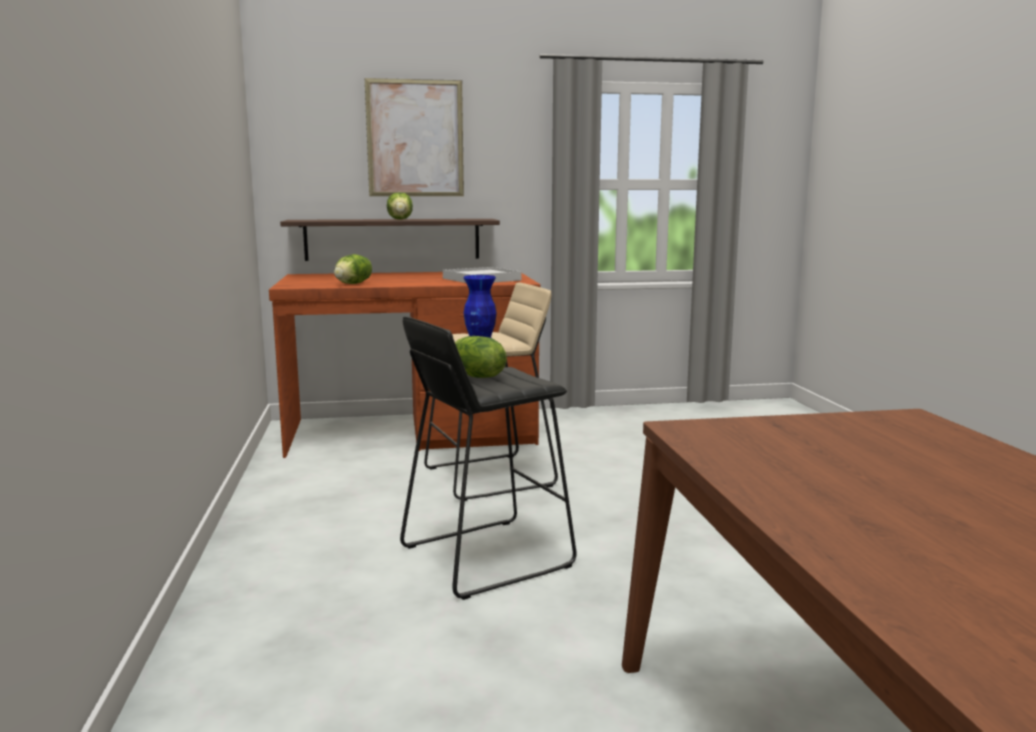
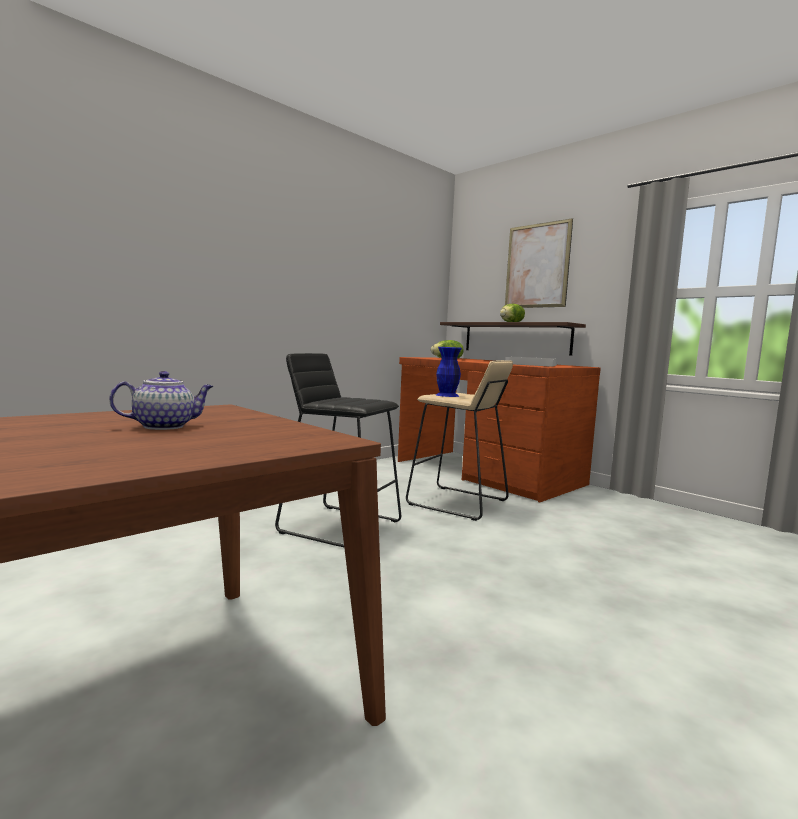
camera: 55 degrees right, 5 degrees down
lettuce [455,336,507,378] -> none
none -> teapot [109,371,213,430]

